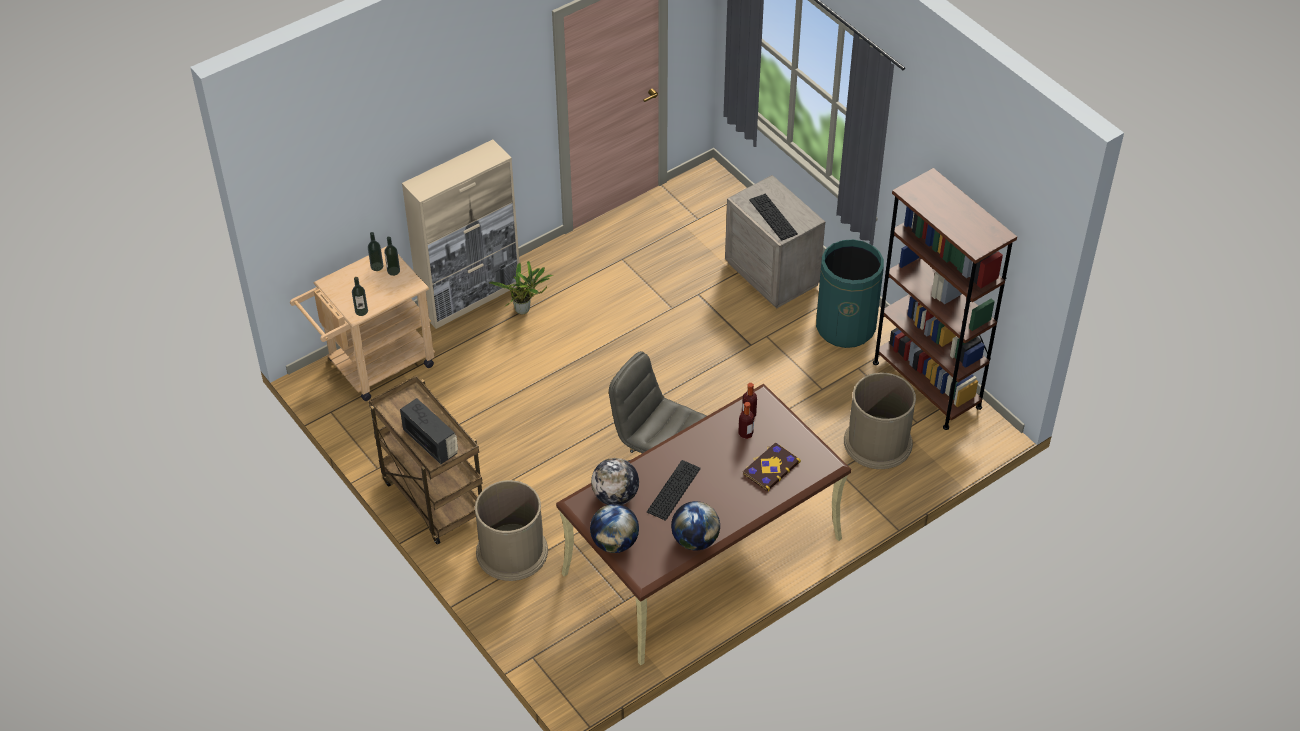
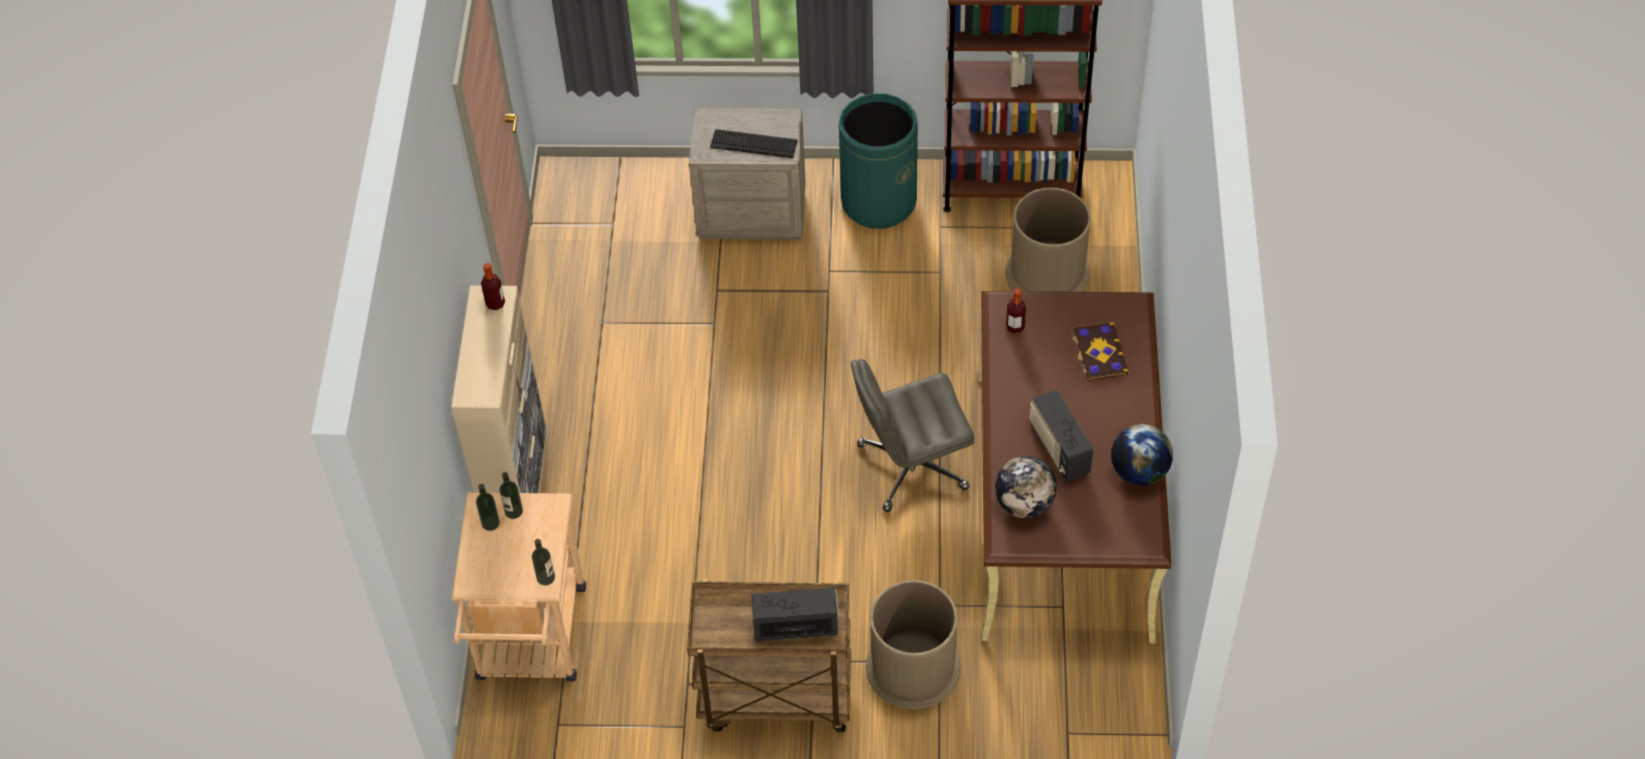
camera: 50 degrees left, 5 degrees up
potted plant [489,261,554,314] -> none
globe [590,504,639,553] -> none
keyboard [647,460,701,521] -> radio [1030,389,1094,482]
bottle [738,402,754,439] -> bottle moved to [481,263,505,310]

